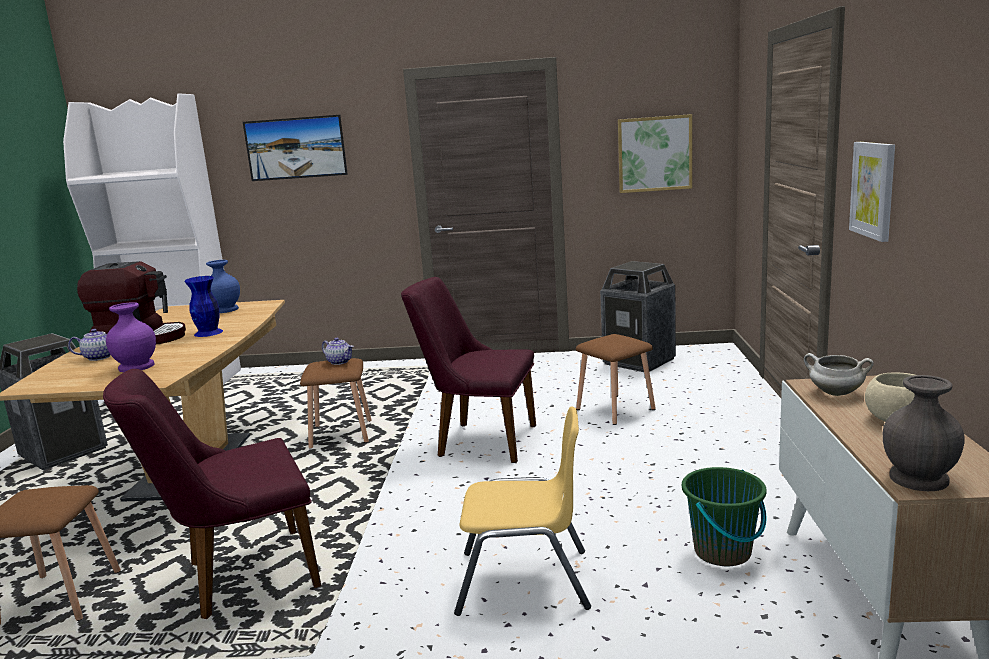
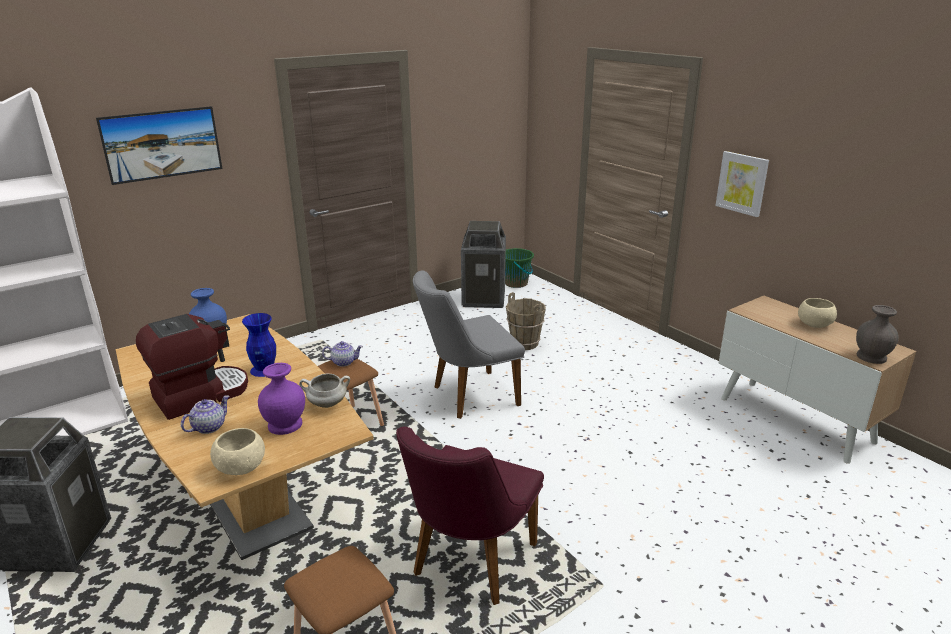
camera: 40 degrees left, 10 degrees up
purple chair [401,277,536,463] -> grey chair [413,270,525,419]
yellow chair [454,406,591,616] -> none
brown stool [576,334,656,425] -> brown bucket [506,292,546,350]
picture [618,114,692,193] -> none
green bucket [682,467,767,566] -> green bucket moved to [505,248,534,288]
white cooking pot [804,353,874,396] -> white cooking pot moved to [299,373,350,408]
none -> beige bowl [210,428,265,475]

